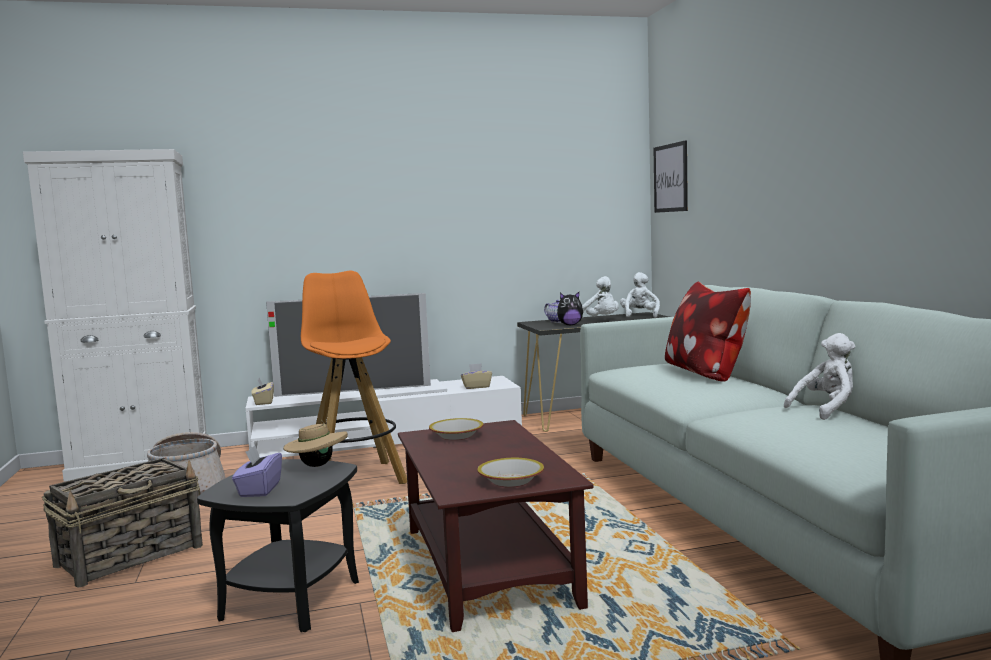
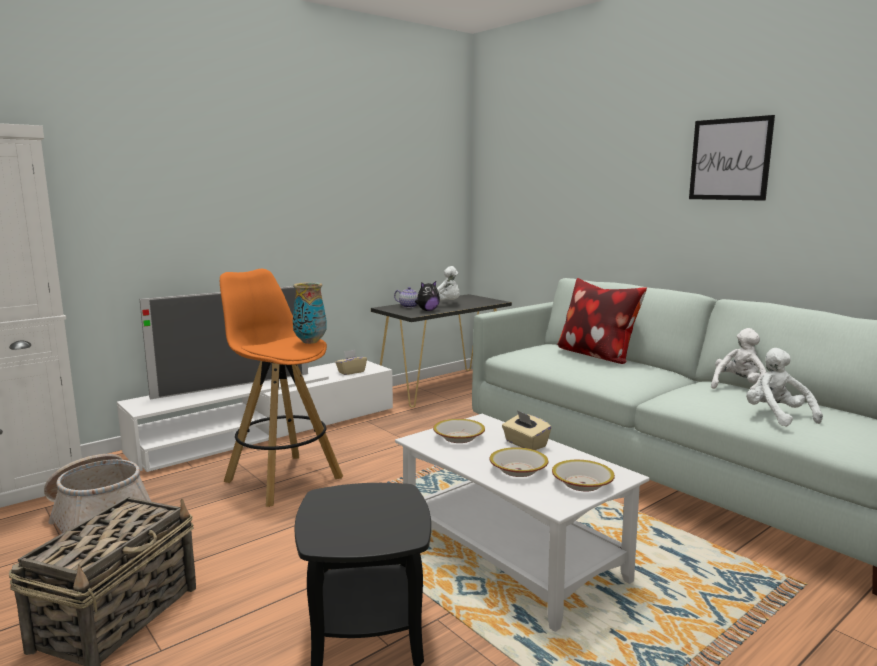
camera: 25 degrees left, 5 degrees up
purple tissue box [232,445,282,497] -> none
beige tissue box [251,377,274,405] -> beige tissue box moved to [502,410,552,450]
beige hat [283,420,348,467] -> none
brown coffee table [398,420,593,632] -> white coffee table [395,414,650,632]
white plush toy [620,272,660,318] -> white plush toy moved to [746,348,823,427]
picture [654,140,688,213] -> picture moved to [689,115,775,201]
none -> vase [293,282,327,344]
none -> bowl [490,447,548,477]

